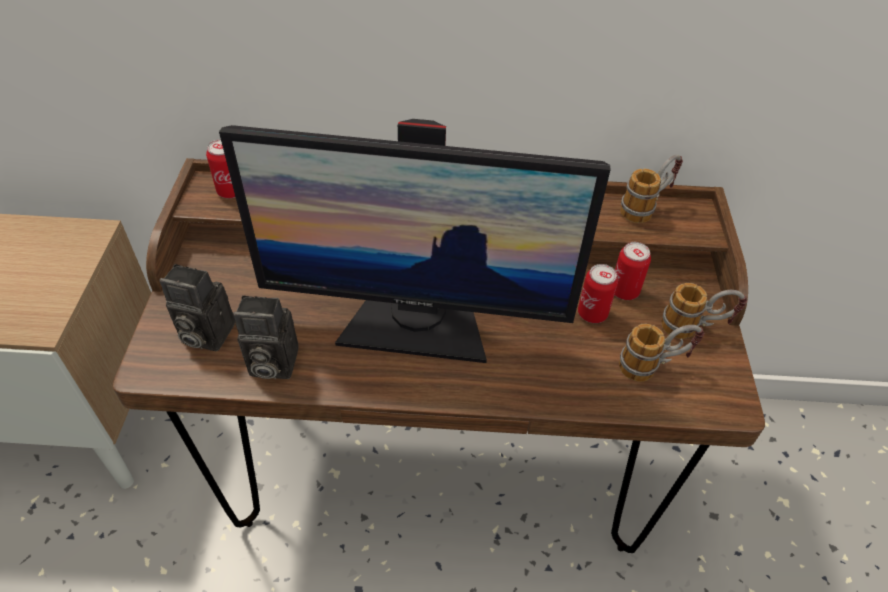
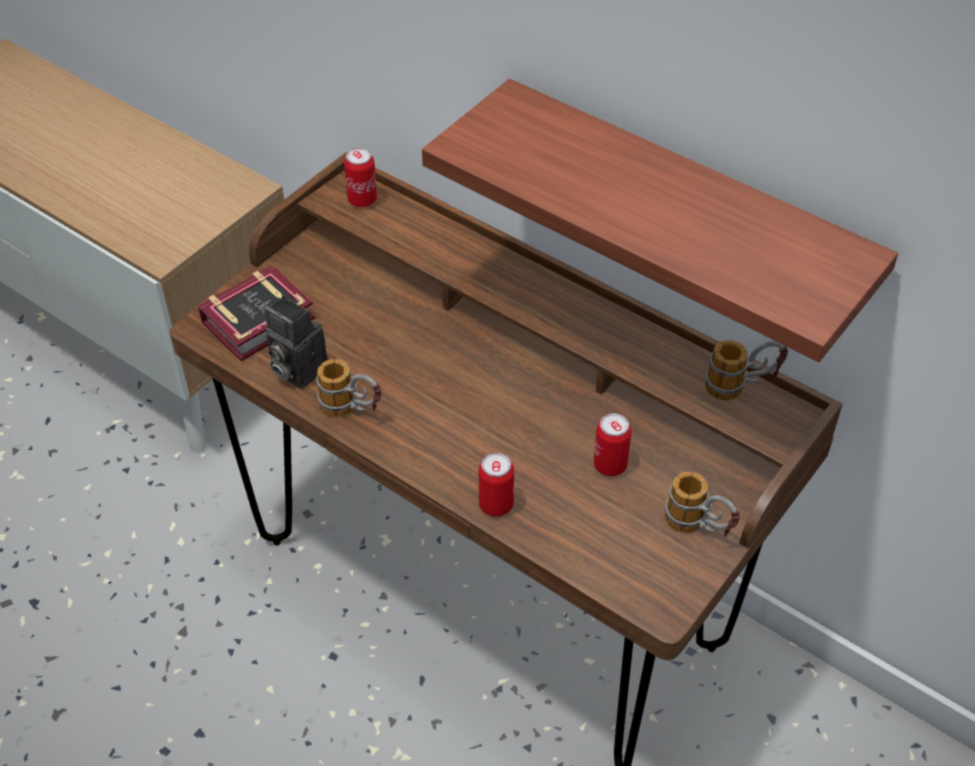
camera: 35 degrees right, 0 degrees up
camera [160,264,235,351] -> book [198,265,315,361]
monitor [219,119,610,363] -> none
can [615,242,651,300] -> can moved to [479,452,514,517]
mug [619,324,704,382] -> mug moved to [316,359,382,417]
none -> shelf [422,79,898,362]

